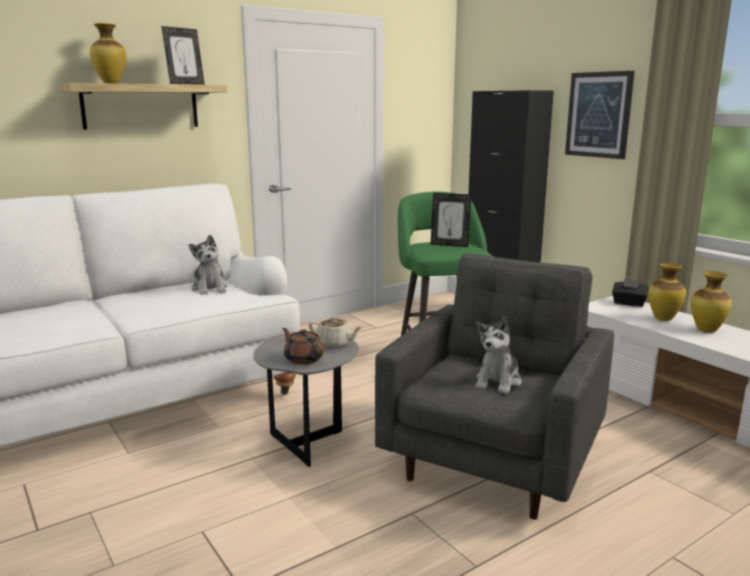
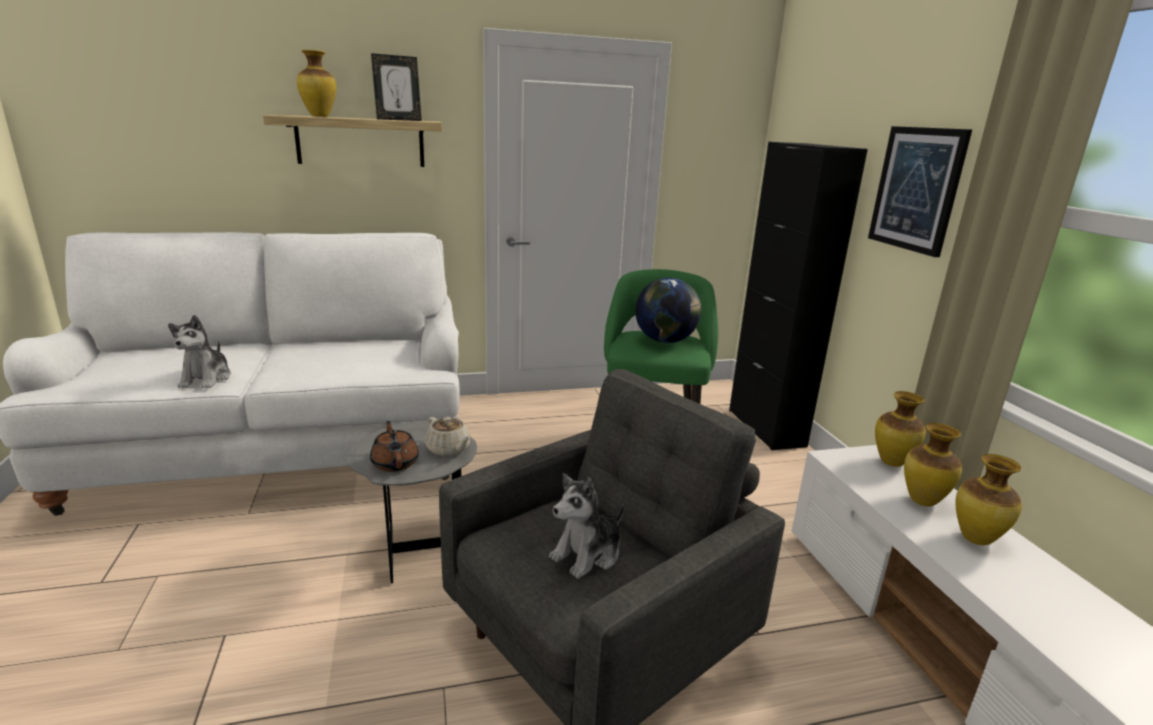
camera: 20 degrees right, 5 degrees up
plush toy [188,235,228,295] -> plush toy moved to [168,315,231,388]
picture frame [430,193,471,247] -> globe [635,278,702,343]
black tissue box [612,279,649,307] -> vase [875,391,926,467]

